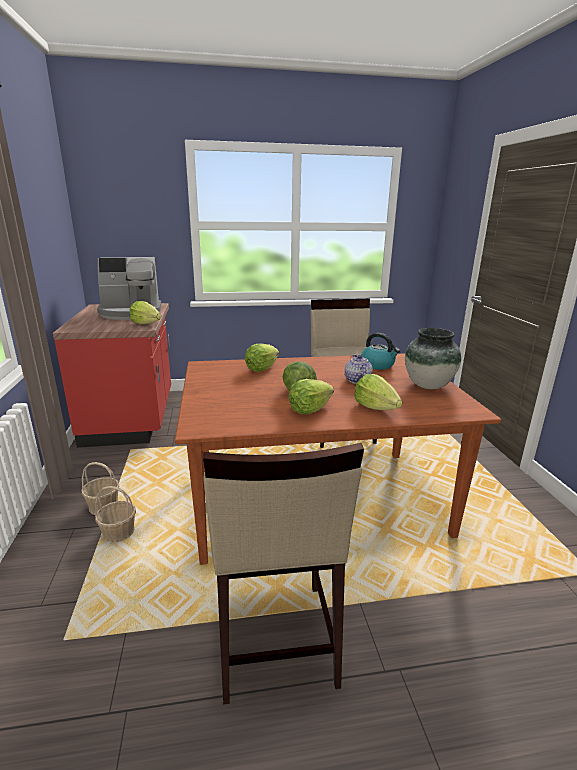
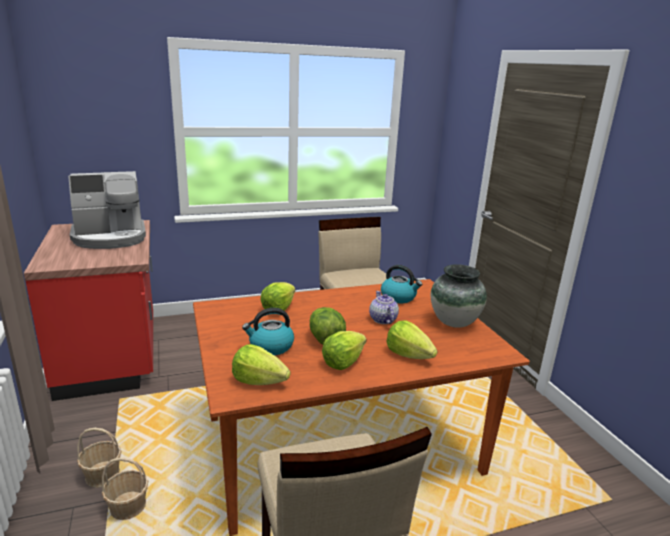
camera: 10 degrees left, 0 degrees up
lettuce [130,301,161,325] -> lettuce moved to [232,344,291,385]
none -> kettle [242,308,294,356]

